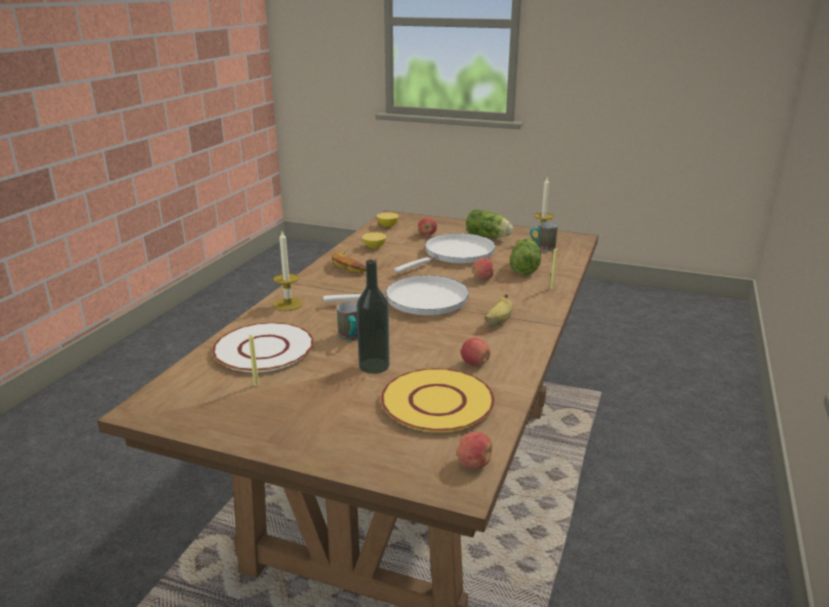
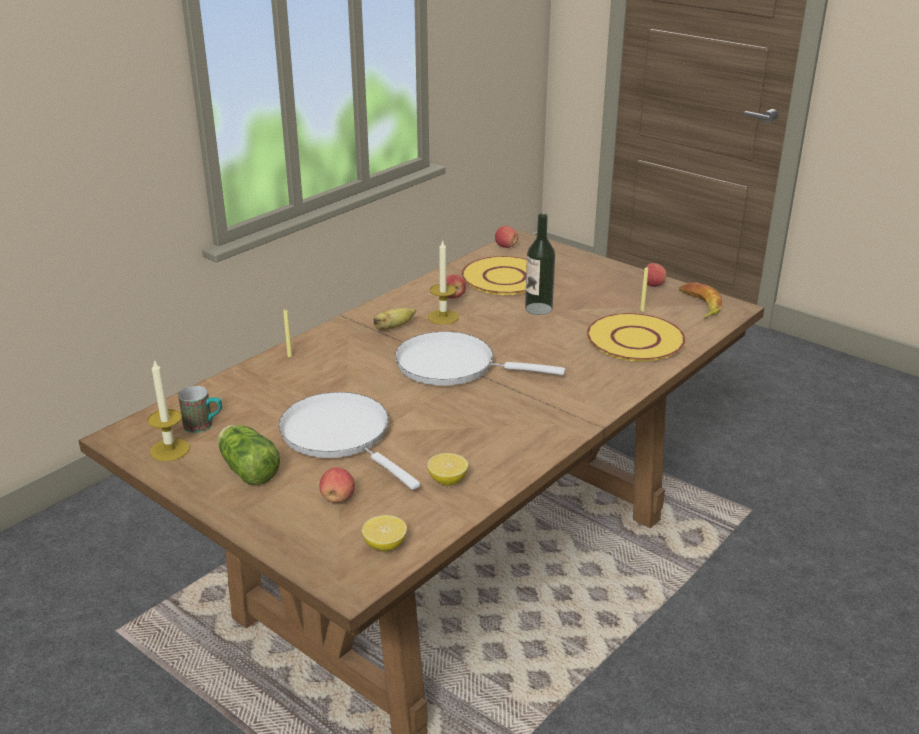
camera: 160 degrees left, 5 degrees up
white plate [212,322,314,372] -> yellow plate [587,313,686,362]
candle [273,231,303,311] -> candle moved to [428,241,459,325]
banana [332,251,366,273] -> banana moved to [679,282,722,319]
mug [337,302,358,341] -> none
white frying pan [394,233,496,273] -> white frying pan turned 75 degrees clockwise [279,392,420,490]
apple [473,258,495,280] -> apple moved to [643,263,666,287]
lettuce [510,239,541,275] -> none

